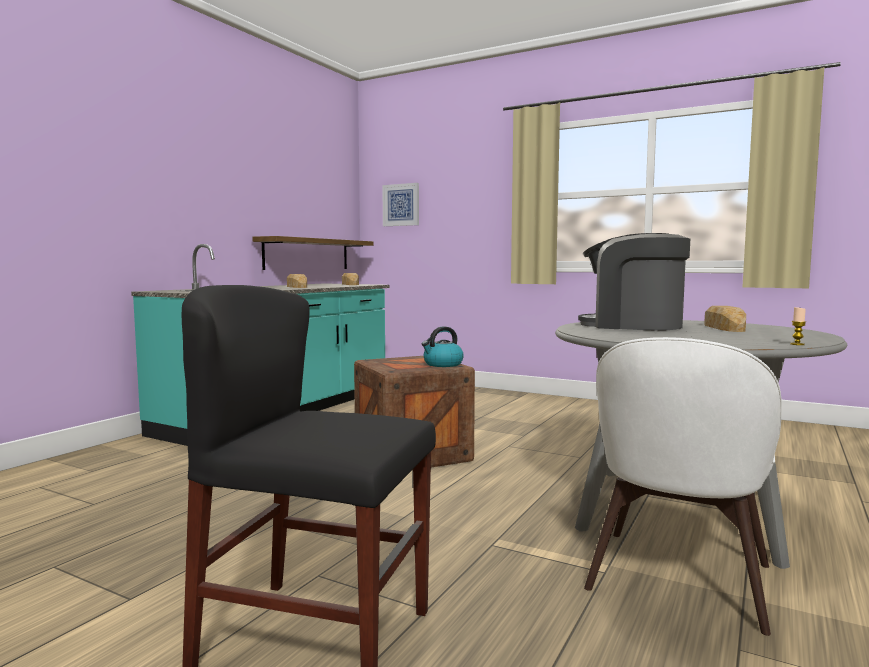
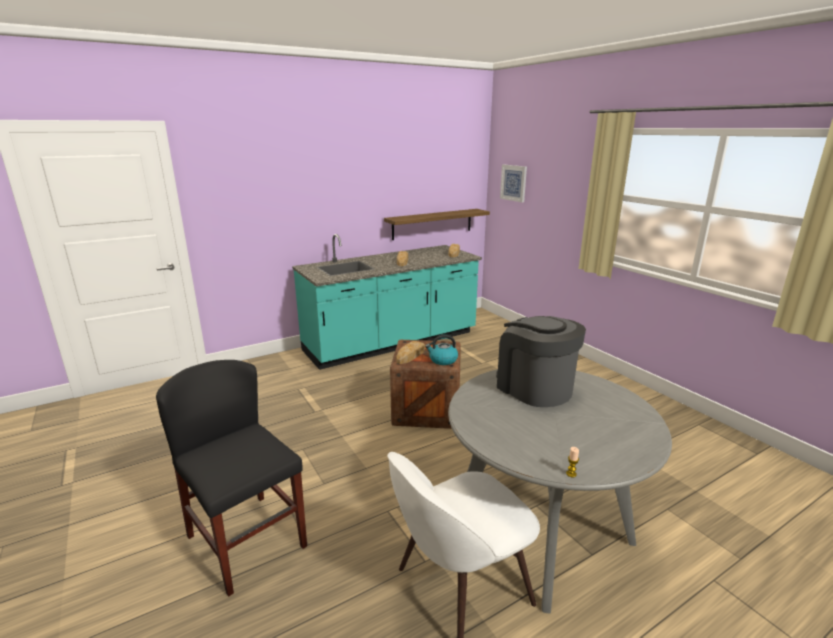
camera: 30 degrees right, 15 degrees up
bread [704,306,746,332] -> bread moved to [396,341,425,364]

